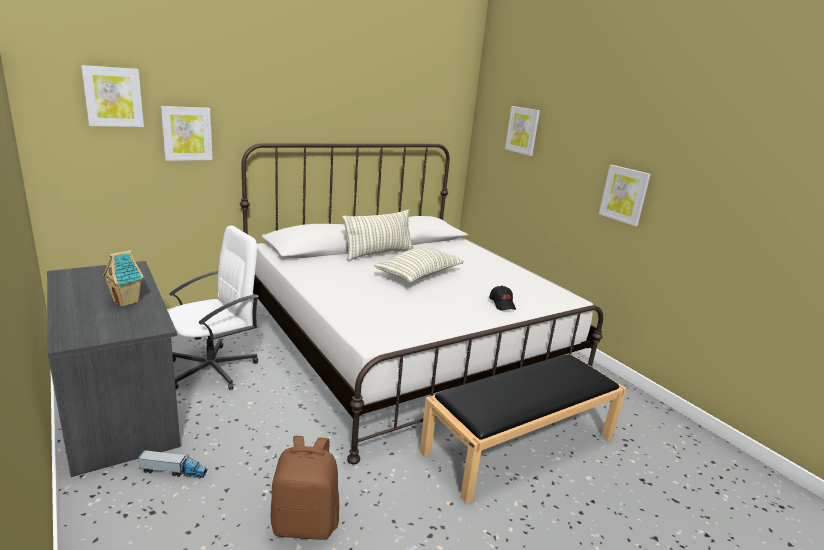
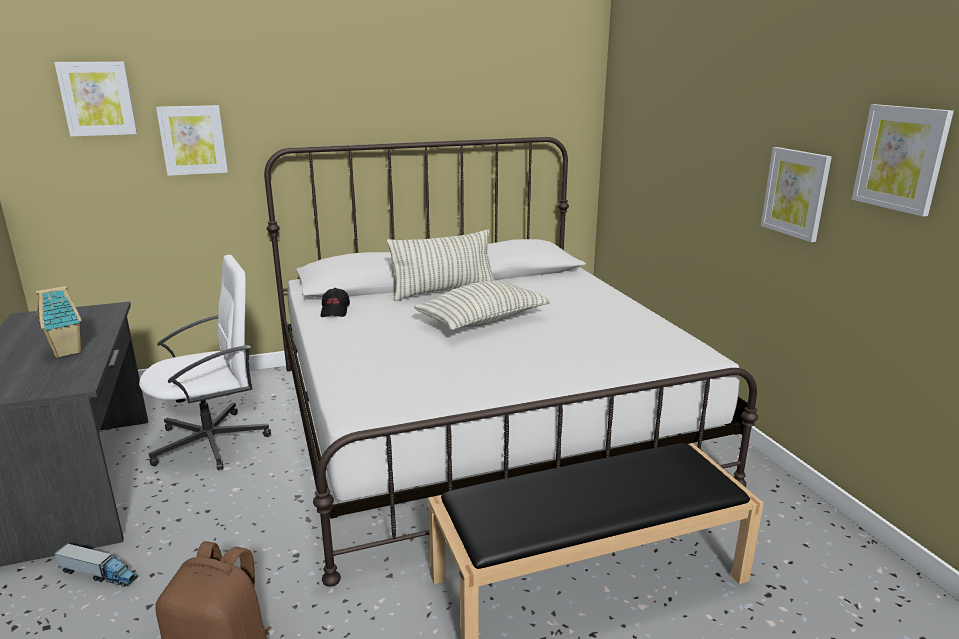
camera: 15 degrees right, 0 degrees up
black cap [490,286,516,310] -> black cap moved to [321,288,350,317]
picture [505,106,540,156] -> picture moved to [852,104,954,217]

